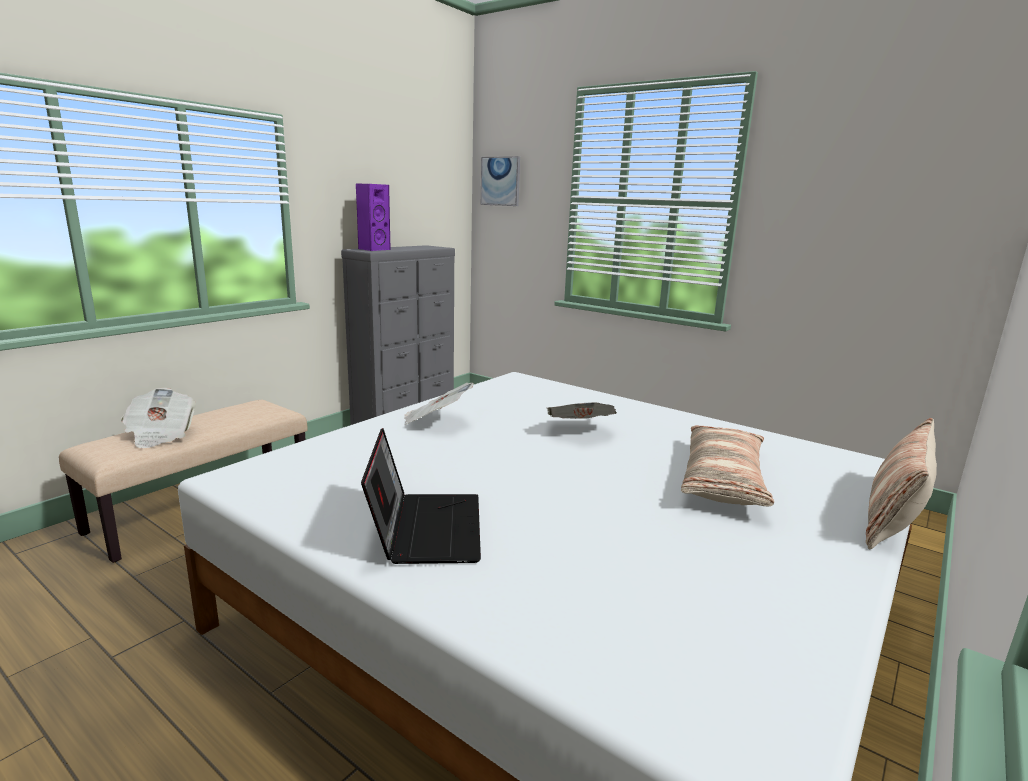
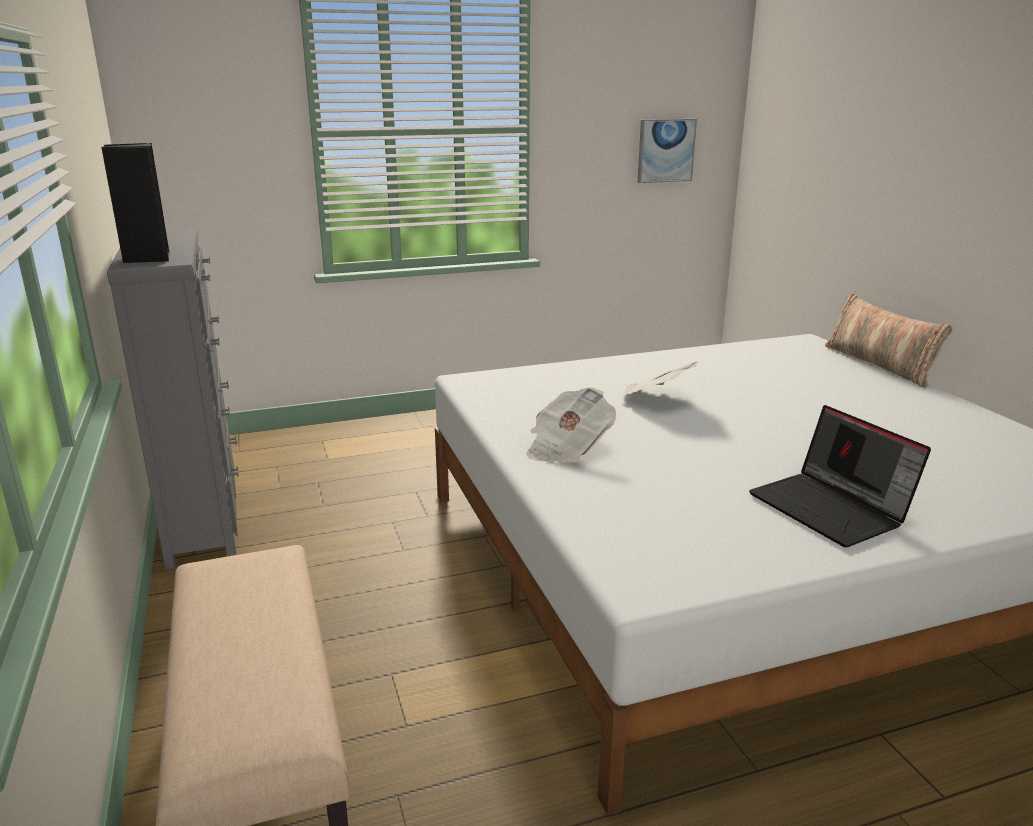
camera: 55 degrees left, 5 degrees up
newspaper [121,388,197,448] -> none
purple speaker [356,184,391,251] -> black speaker [101,143,169,263]
laptop [361,428,481,564] -> laptop turned 150 degrees counterclockwise [749,405,931,547]
picture [481,156,520,206] -> picture moved to [637,119,697,183]
pillow [681,426,774,507] -> none

